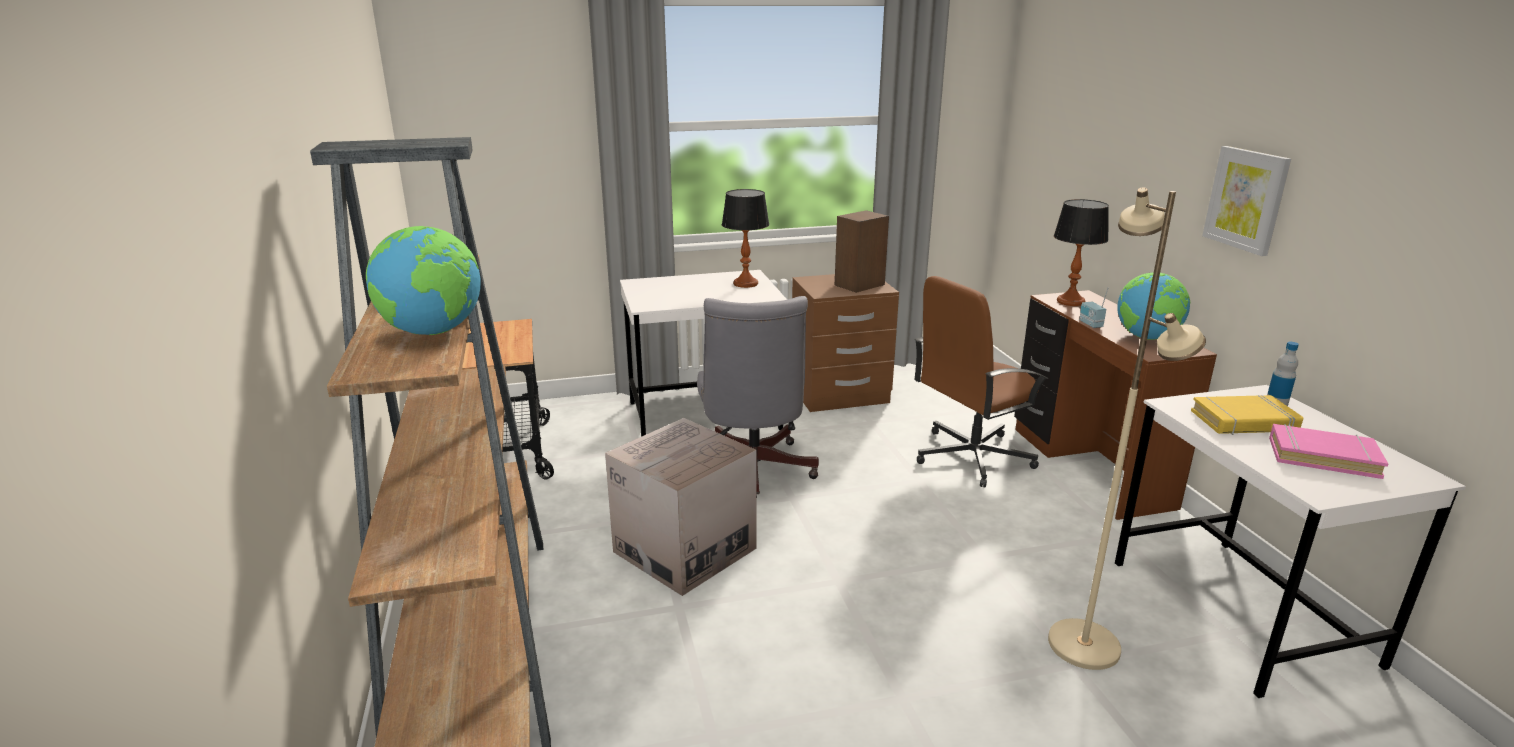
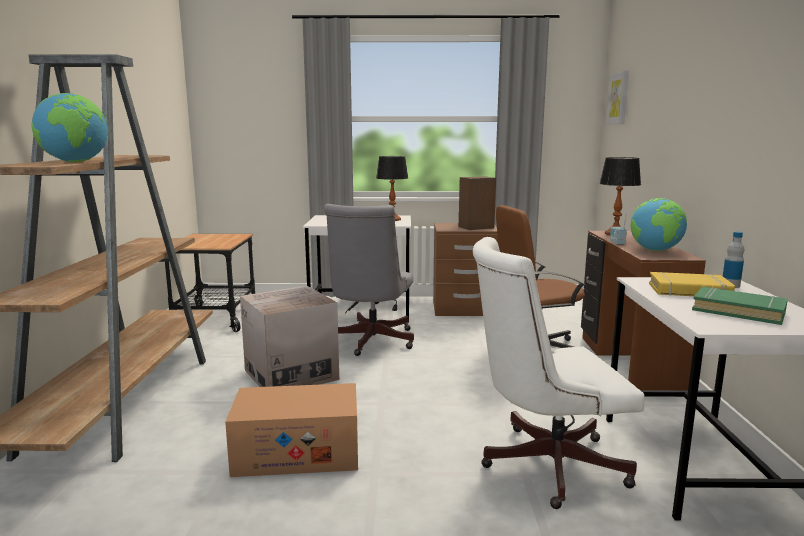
camera: 15 degrees right, 10 degrees down
beige floor lamp [1048,187,1206,670] -> white office chair [473,237,645,509]
picture [1202,146,1291,256] -> picture moved to [606,70,629,125]
pink book [1269,424,1388,479] -> green book [692,287,788,325]
none -> cardboard box [225,383,358,477]

